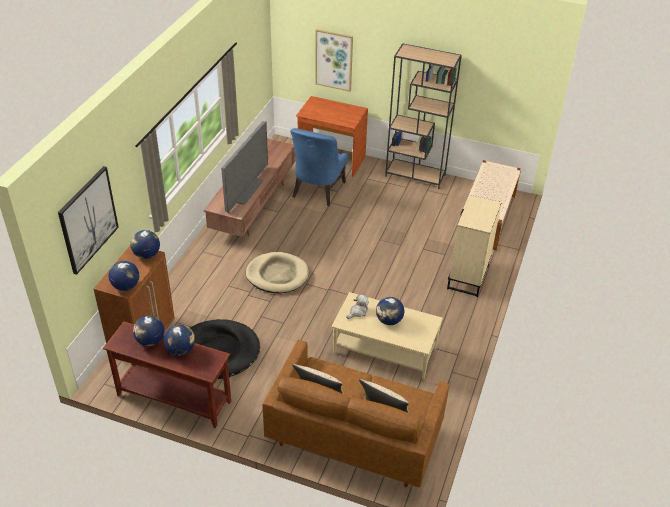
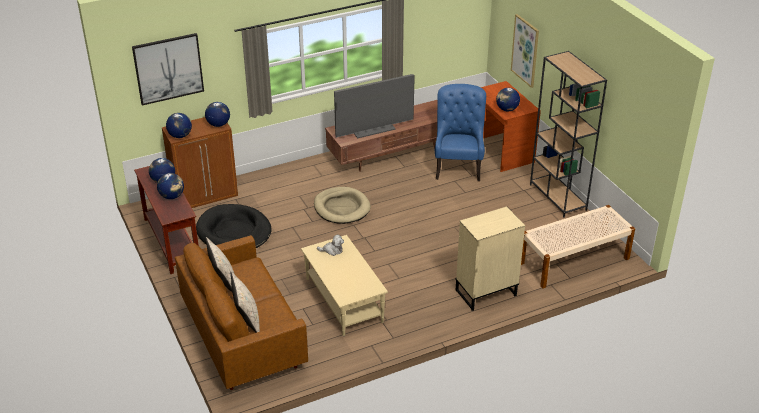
camera: 45 degrees right, 5 degrees down
blue chair [290,128,348,206] -> blue chair turned 120 degrees clockwise [435,84,486,182]
globe [376,297,404,325] -> globe moved to [496,88,520,111]

